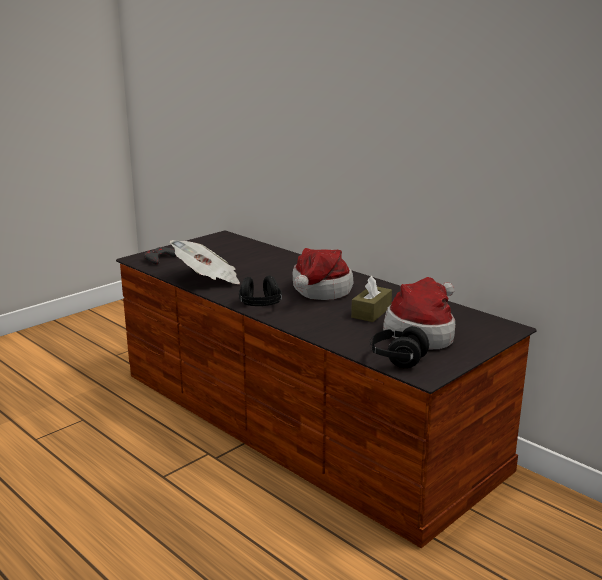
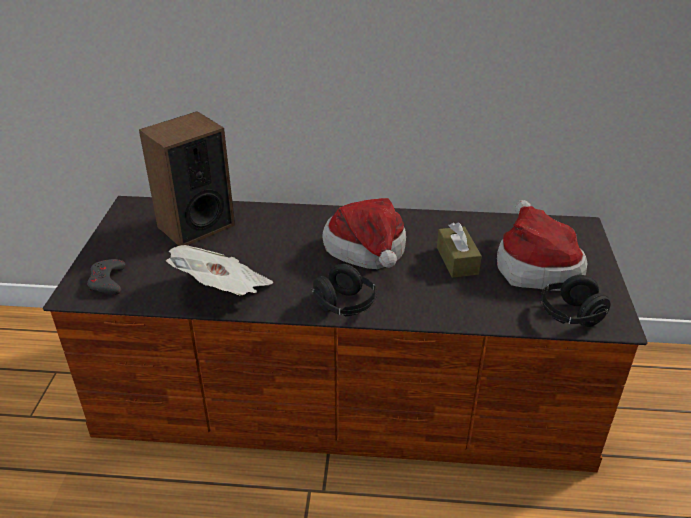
camera: 40 degrees left, 15 degrees up
none -> speaker [139,111,235,246]

